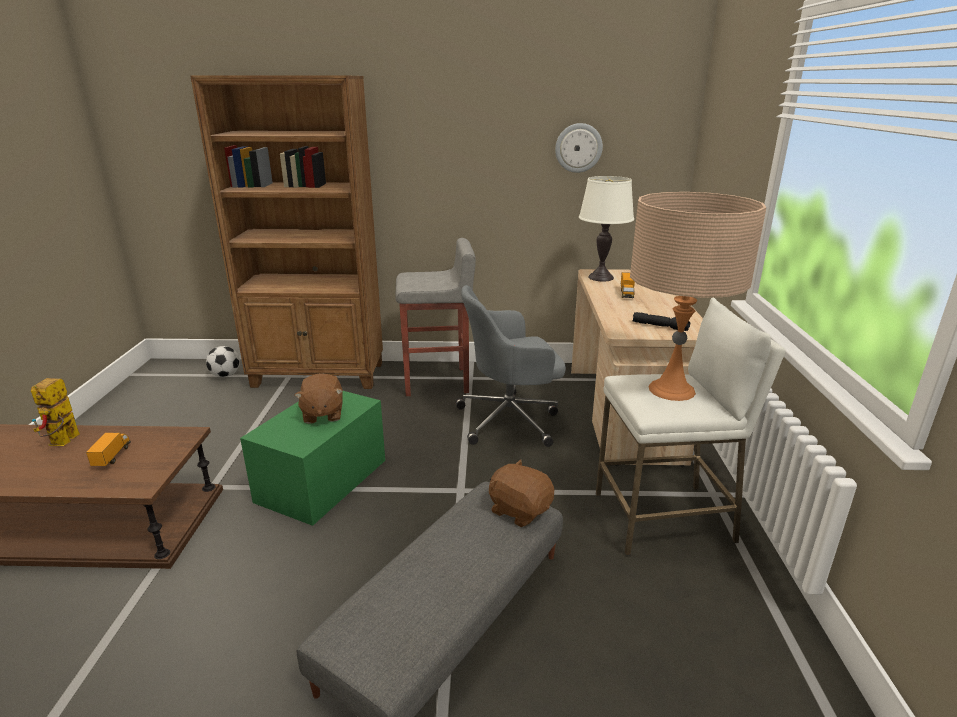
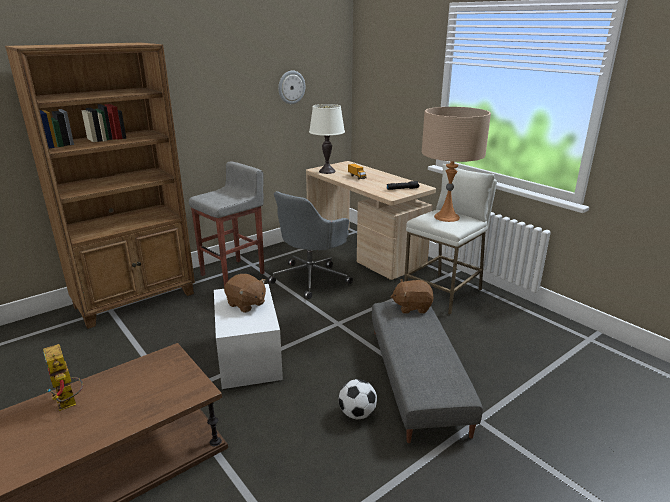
camera: 40 degrees left, 0 degrees up
toy truck [86,433,131,466] -> none
football [206,346,240,377] -> football moved to [339,379,377,419]
green storage box [240,391,385,526] -> white storage box [214,284,283,389]

